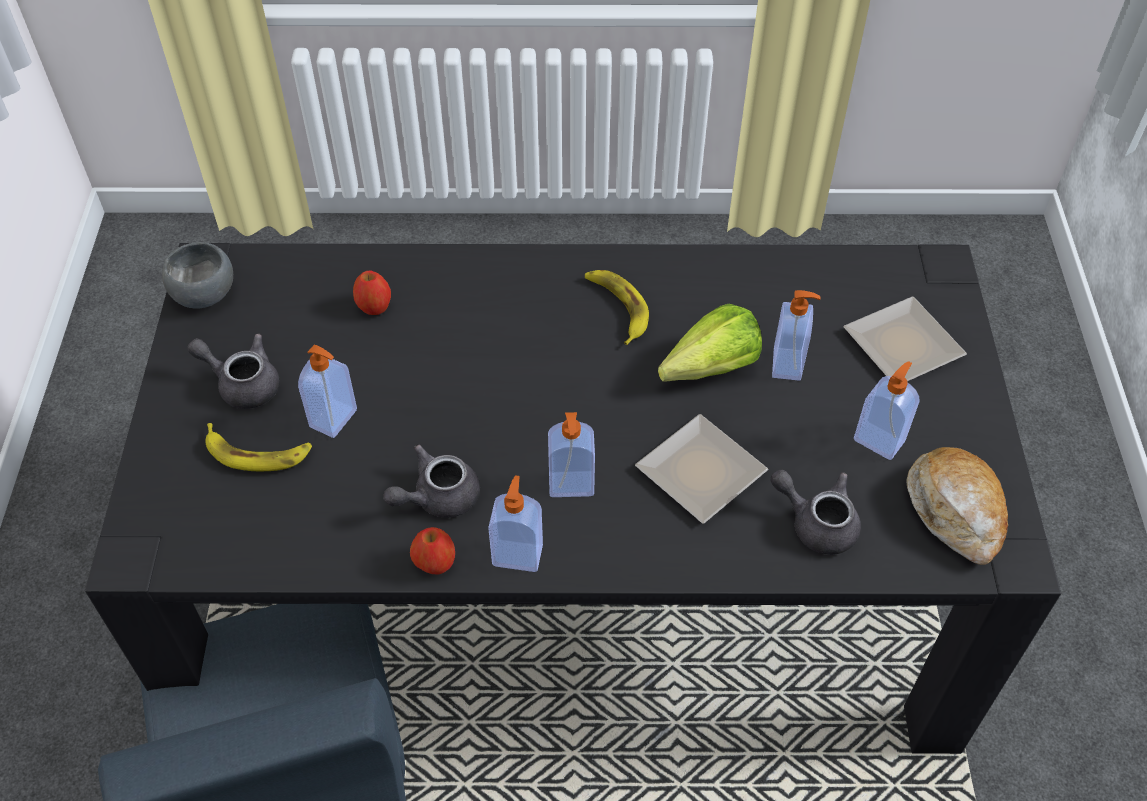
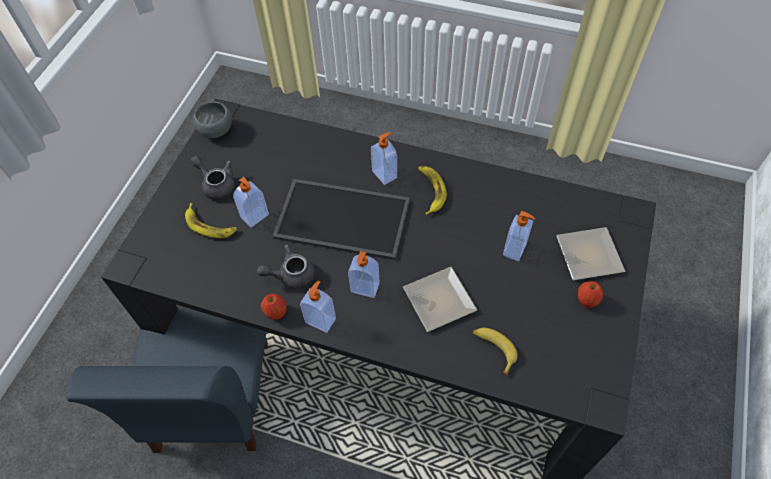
camera: 20 degrees right, 5 degrees up
apple [353,270,391,315] -> apple moved to [578,281,603,308]
lettuce [658,304,762,381] -> none
grey teapot [771,470,861,555] -> banana [473,328,518,376]
soap dispenser [854,361,919,460] -> soap dispenser moved to [371,132,397,185]
bread [907,447,1008,565] -> none
none -> tray [273,179,410,260]

